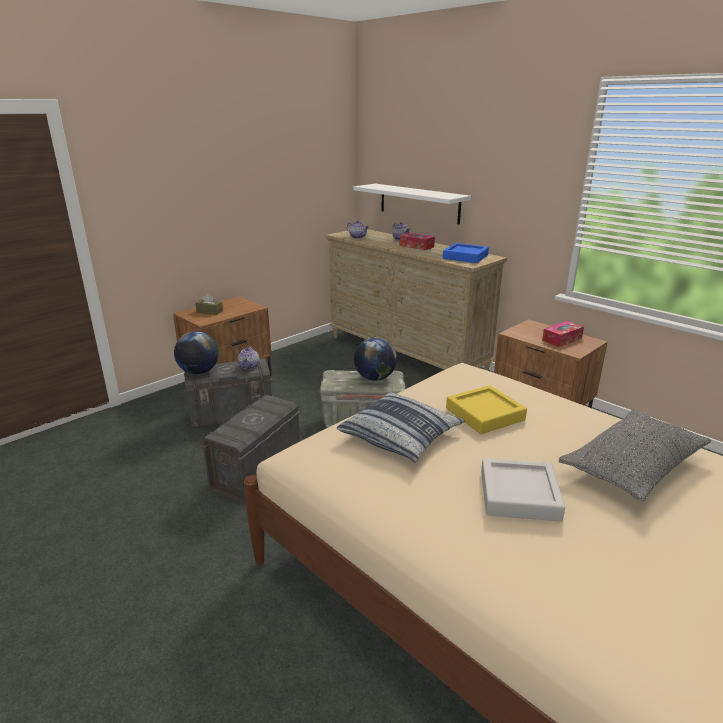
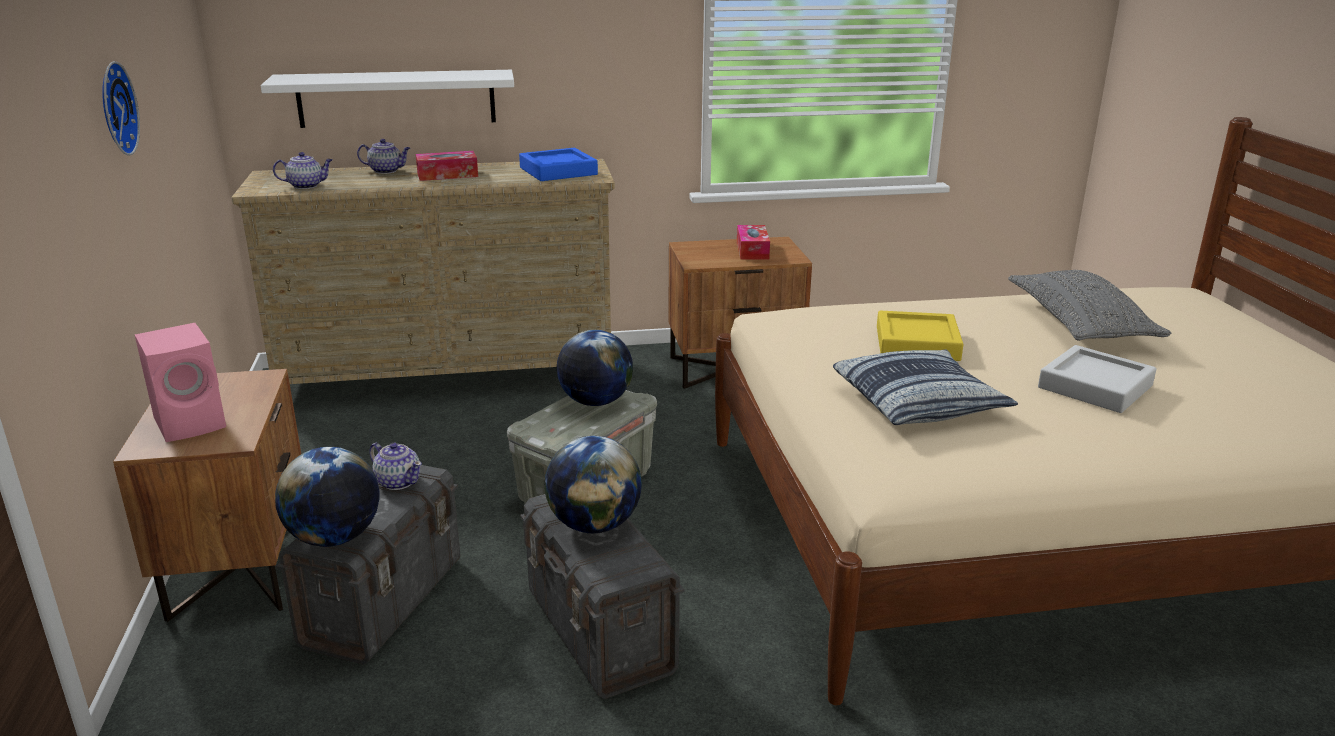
camera: 55 degrees left, 0 degrees up
brown tissue box [195,293,223,315] -> pink speaker [135,323,226,442]
none -> wall clock [102,61,140,156]
none -> globe [545,436,642,533]

